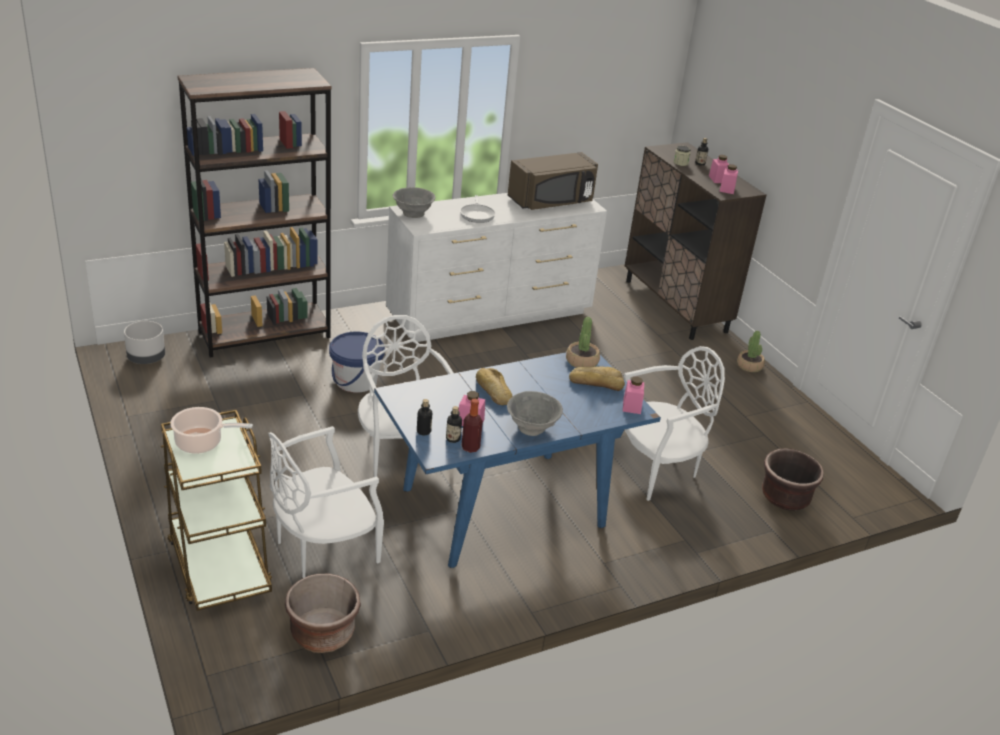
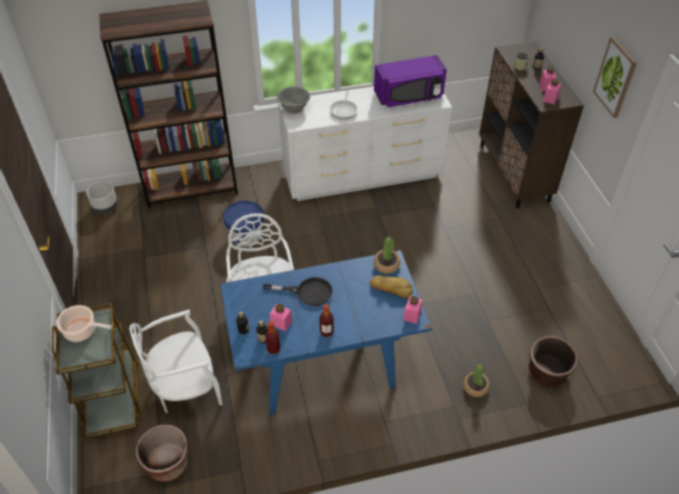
camera: 15 degrees right, 15 degrees up
bread [476,368,513,405] -> black frying pan [263,277,333,306]
grey bowl [507,391,563,436] -> bottle [319,304,334,337]
brown microwave [508,152,598,210] -> purple microwave [374,55,447,107]
white chair [624,346,725,501] -> none
potted plant [737,331,765,372] -> potted plant moved to [463,364,490,397]
none -> picture [593,37,637,118]

